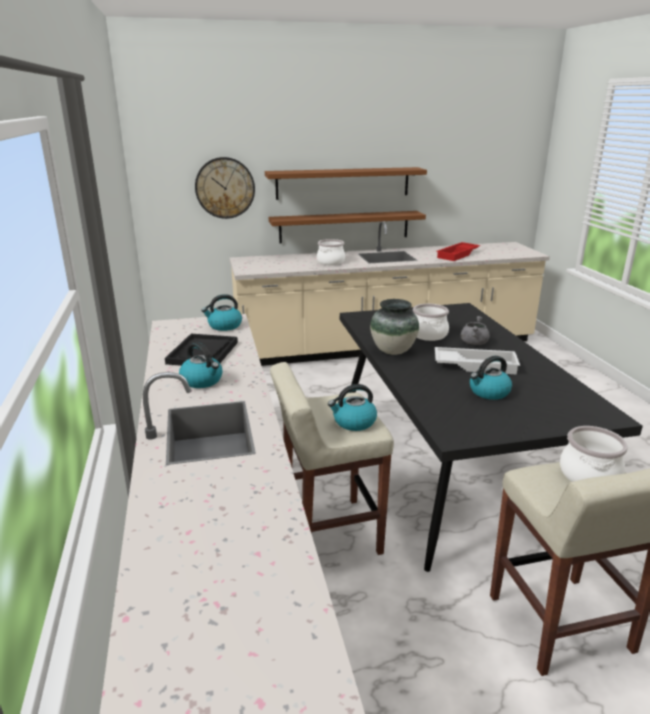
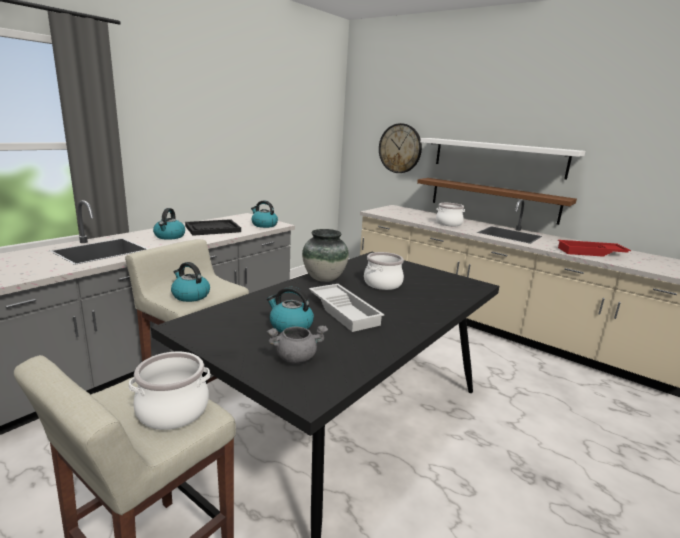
camera: 50 degrees right, 5 degrees down
brown shelf [265,167,427,200] -> white shelf [420,138,585,179]
grey cooking pot [461,316,490,345] -> grey cooking pot moved to [267,326,328,363]

